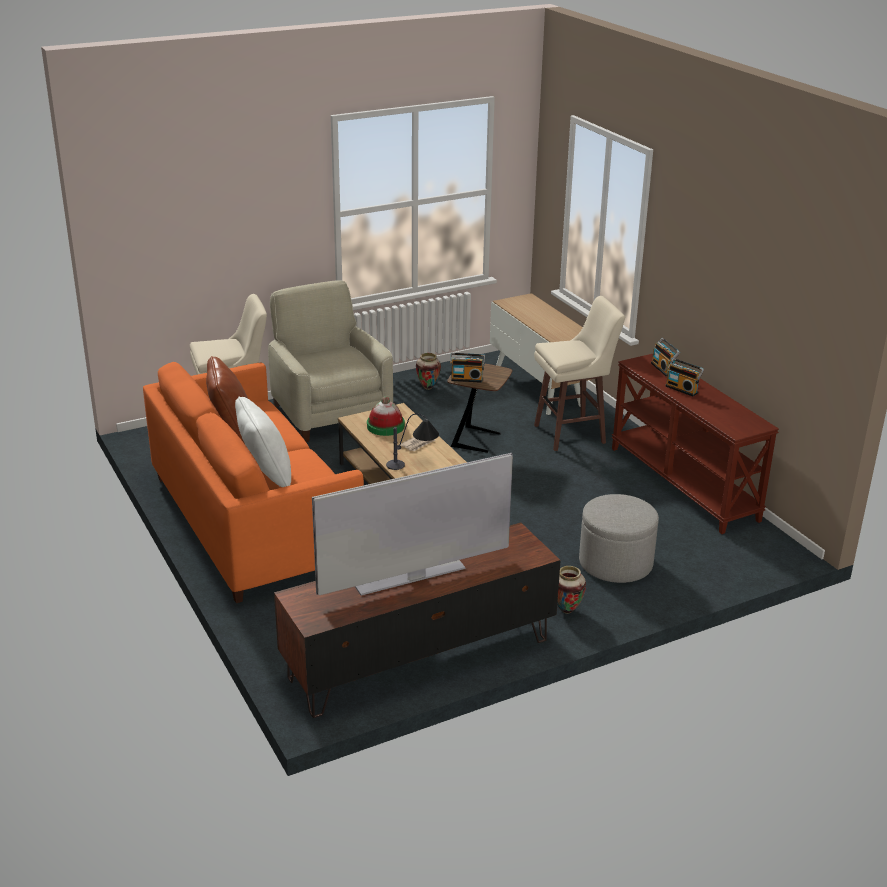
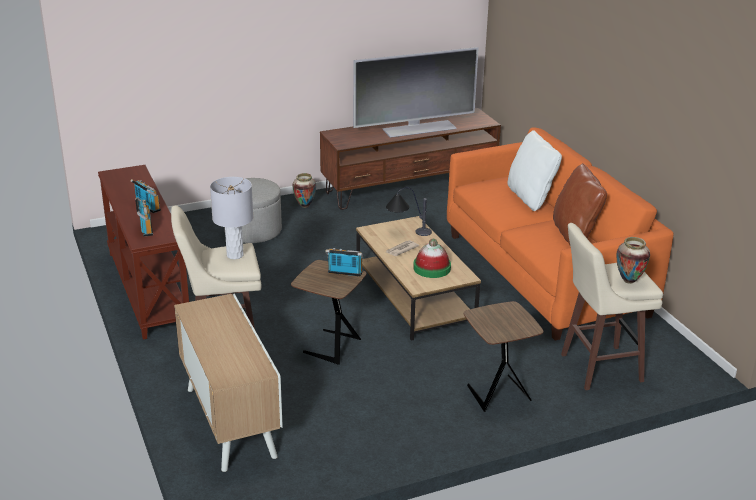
camera: 175 degrees left, 0 degrees up
beige armchair [268,280,393,442] -> brown side table [464,301,544,412]
vase [416,353,441,390] -> vase moved to [616,237,650,284]
none -> grey table lamp [210,177,253,259]

